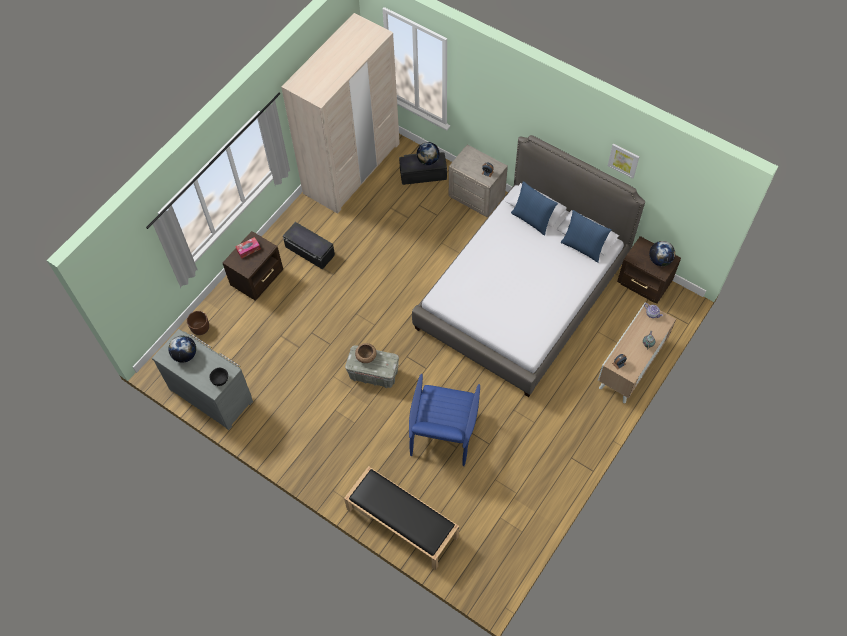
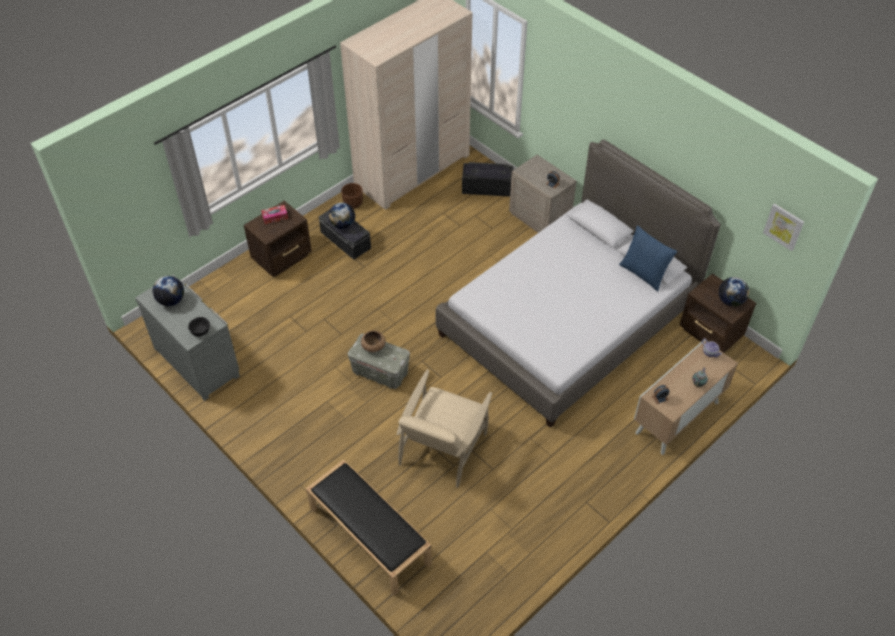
camera: 10 degrees right, 10 degrees down
brown planter [187,311,209,335] -> brown planter moved to [341,183,363,209]
blue armchair [409,374,480,466] -> beige armchair [397,369,492,488]
globe [417,142,440,165] -> globe moved to [329,203,355,229]
blue pillow [511,181,558,236] -> none
picture [608,143,639,179] -> picture moved to [763,203,804,251]

